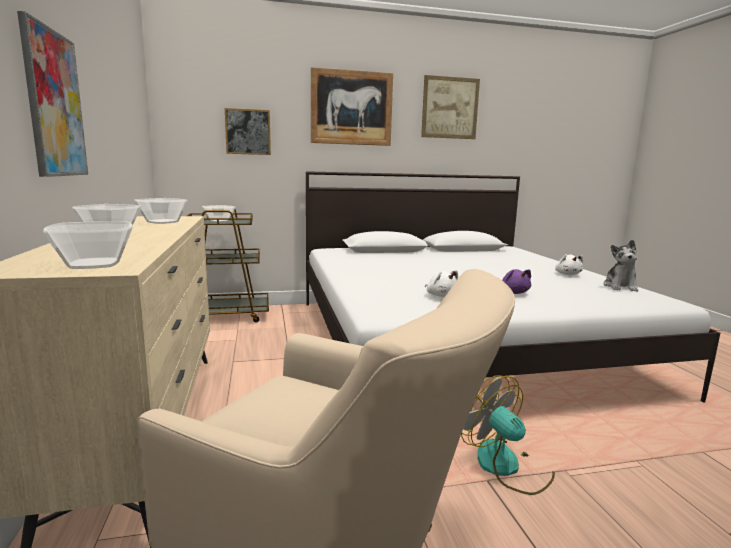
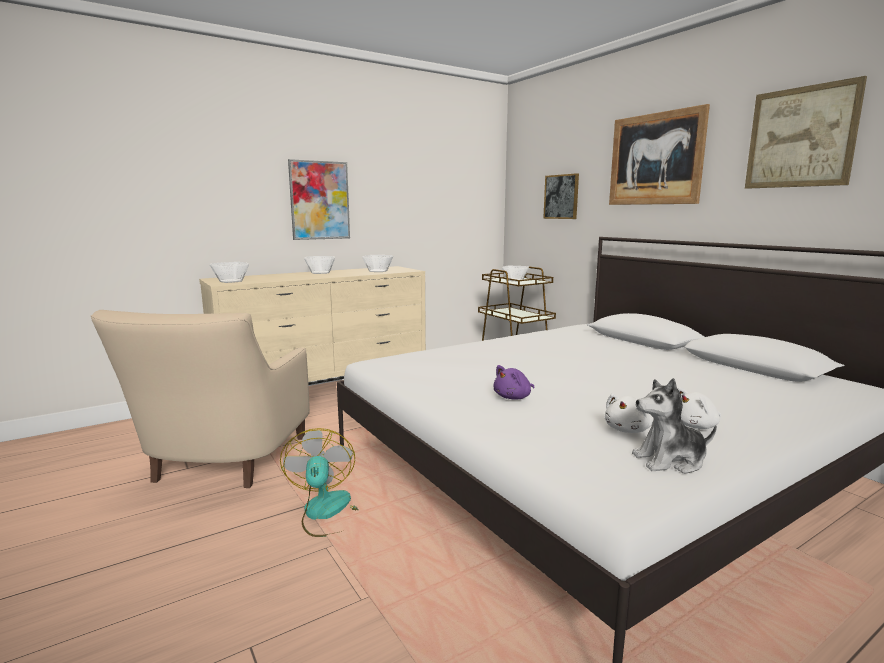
camera: 70 degrees right, 0 degrees up
white plush toy [425,270,458,297] -> white plush toy moved to [605,394,653,433]
fan [461,375,555,495] -> fan turned 45 degrees counterclockwise [280,428,359,537]

